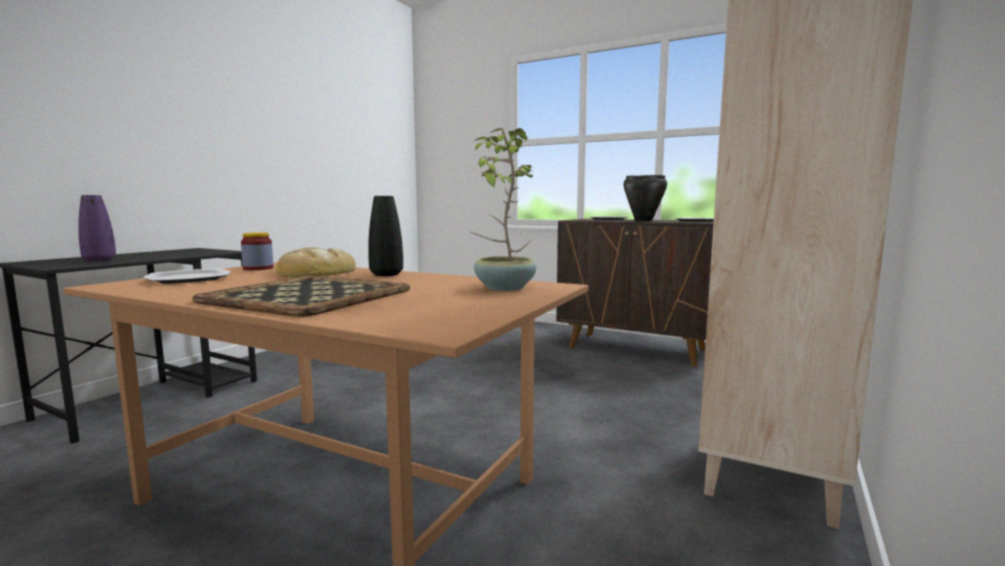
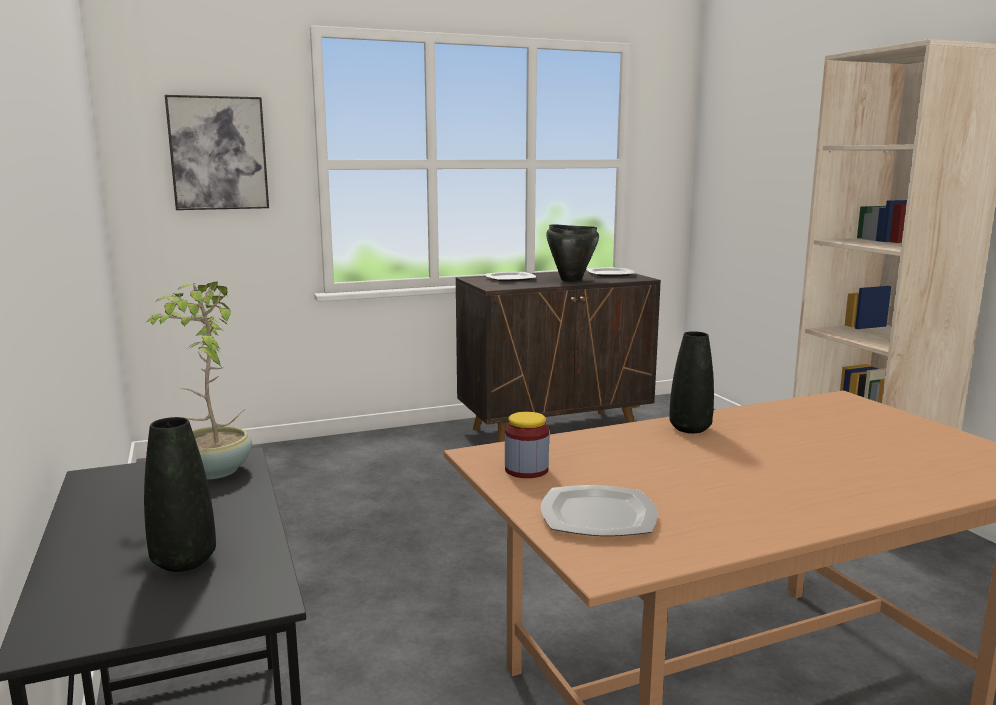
camera: 50 degrees left, 5 degrees up
purple vase [78,195,116,261] -> black vase [144,417,216,572]
tray [192,276,410,317] -> none
bread [276,247,356,278] -> none
potted plant [471,128,536,291] -> potted plant moved to [146,282,252,479]
none -> picture [165,95,269,210]

